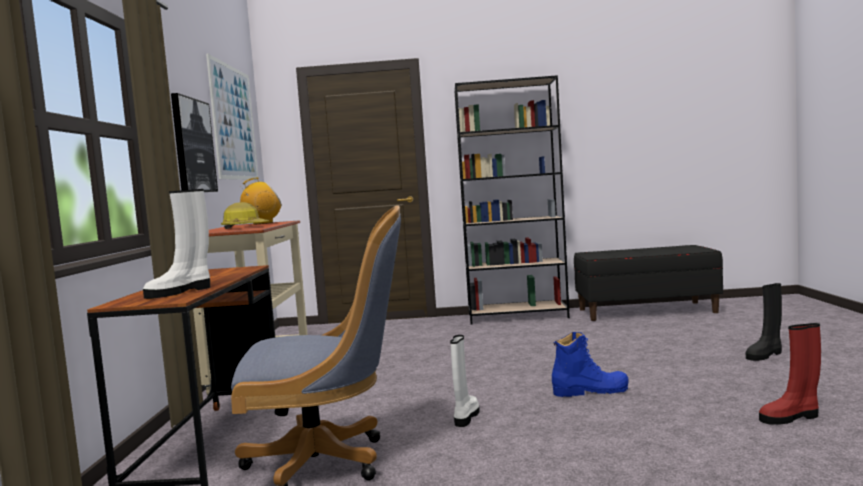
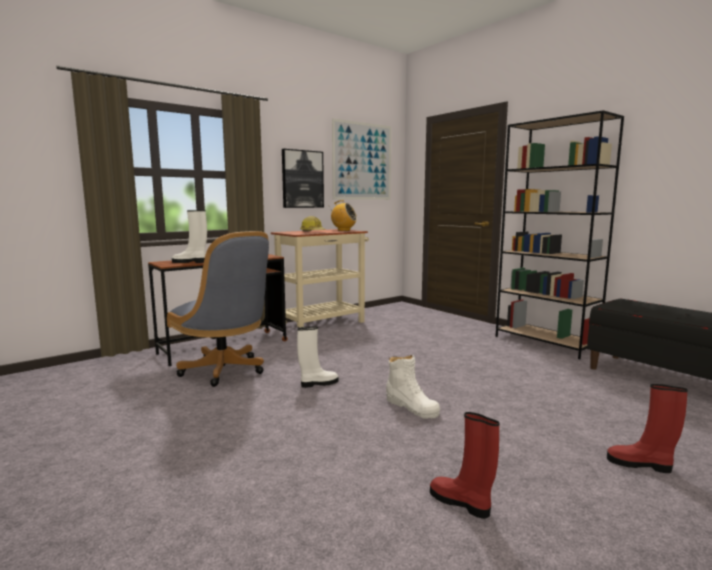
camera: 50 degrees right, 5 degrees up
blue boot [552,332,629,397] -> white boot [386,355,440,419]
black boot [746,283,782,361] -> red boot [607,384,688,473]

